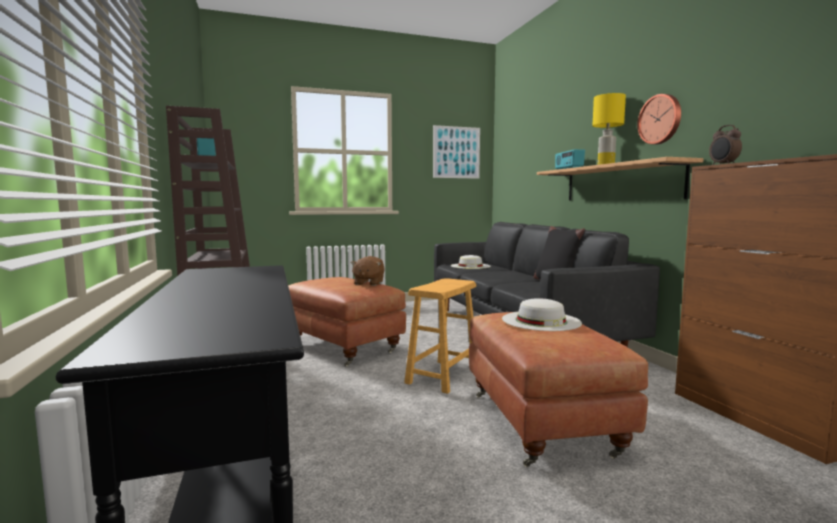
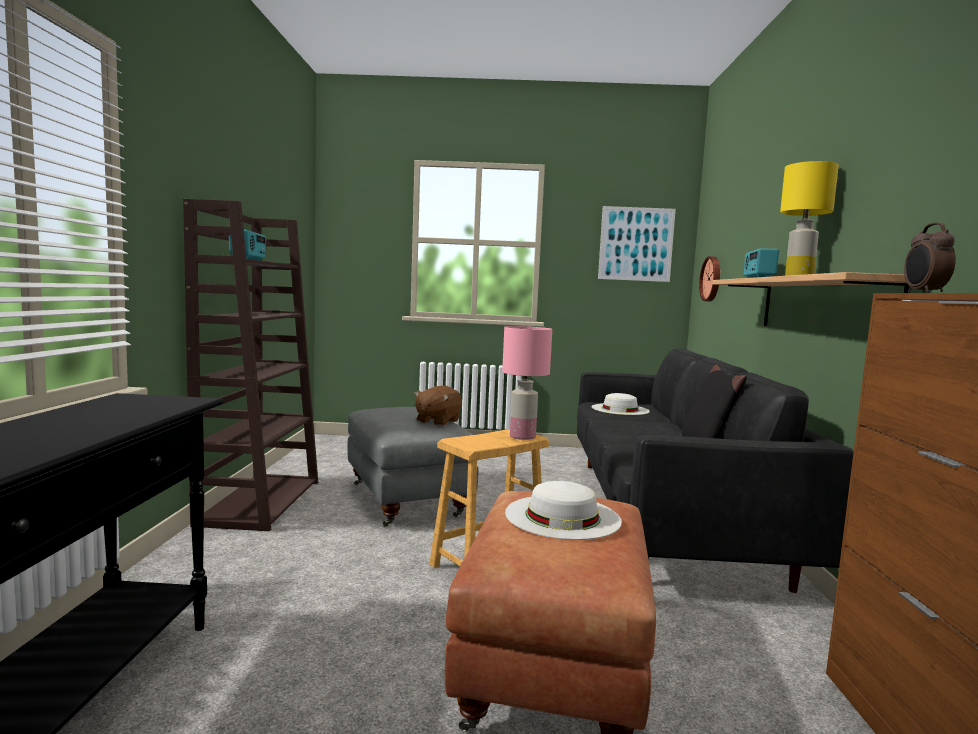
camera: 20 degrees right, 0 degrees up
brown ottoman [288,277,406,367] -> grey ottoman [348,407,479,527]
wall clock [637,94,681,144] -> wall clock moved to [699,256,720,302]
none -> pink table lamp [502,326,552,440]

